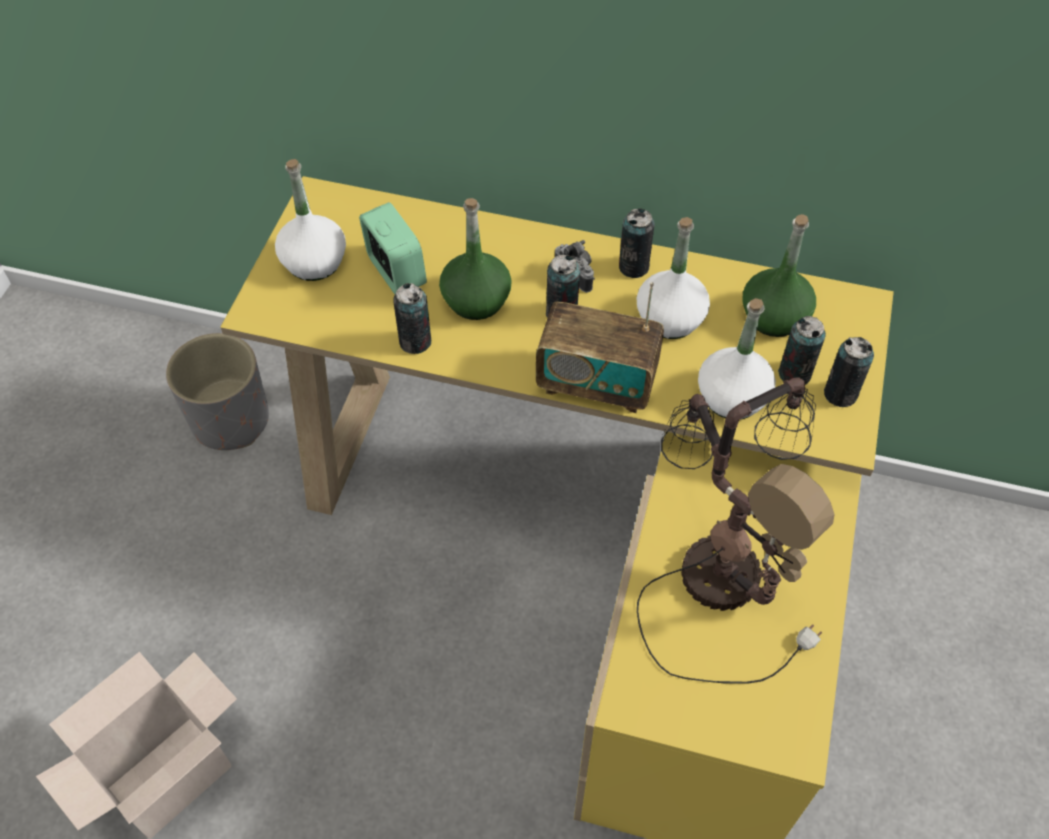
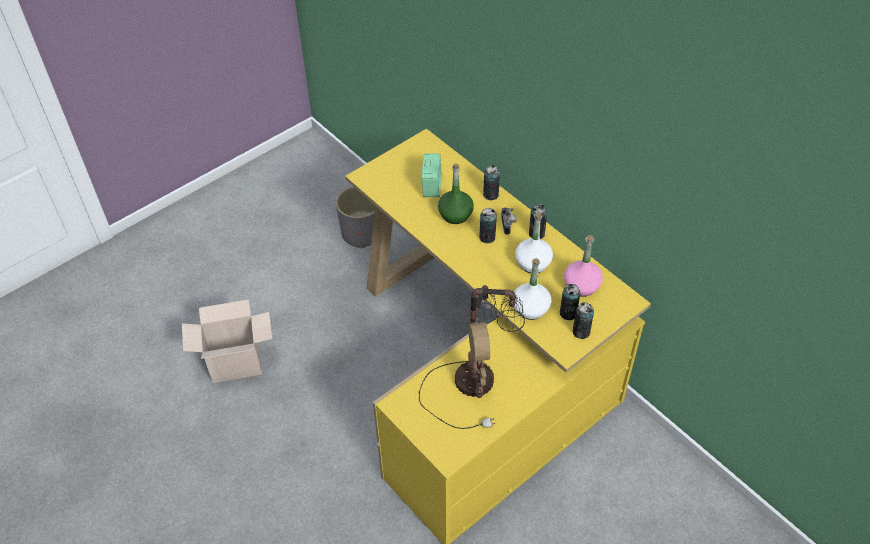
camera: 35 degrees right, 5 degrees down
white bottle [275,159,346,281] -> none
can [394,283,431,354] -> can moved to [483,165,500,200]
radio [536,282,664,413] -> none
green bottle [742,214,816,337] -> pink bottle [564,235,603,297]

